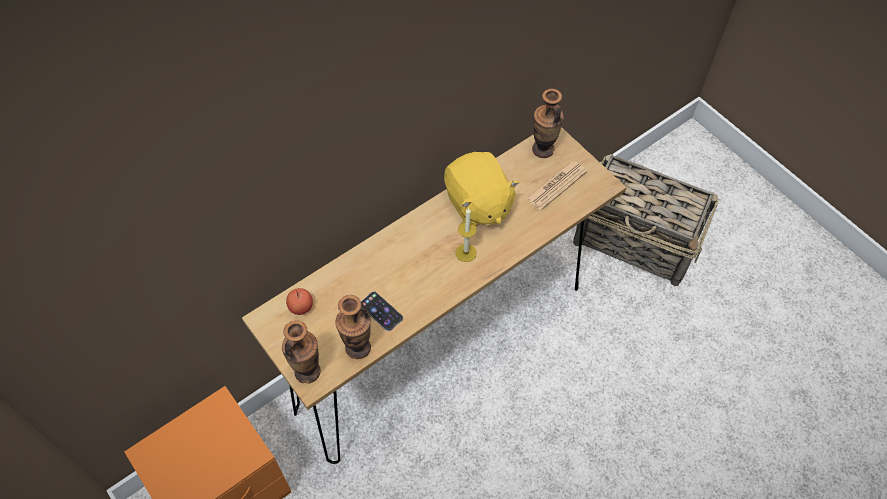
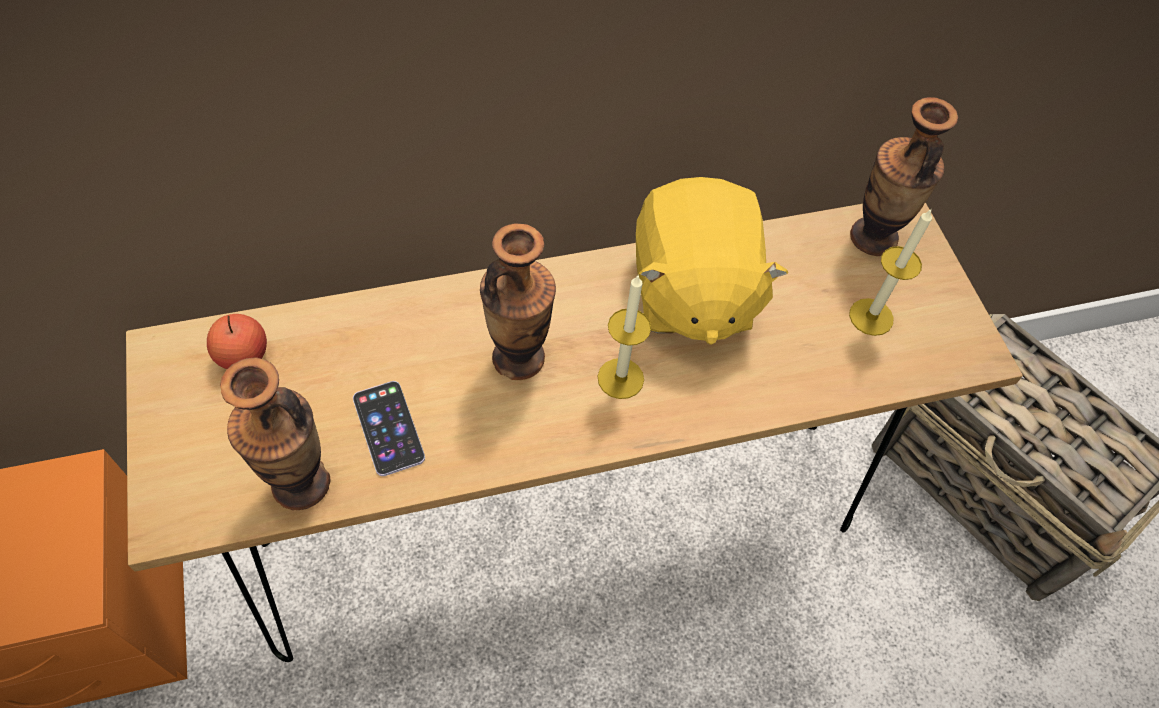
camera: 20 degrees right, 0 degrees up
vase [282,320,321,384] -> vase moved to [480,223,556,380]
newspaper [526,161,587,210] -> candle [849,208,932,336]

